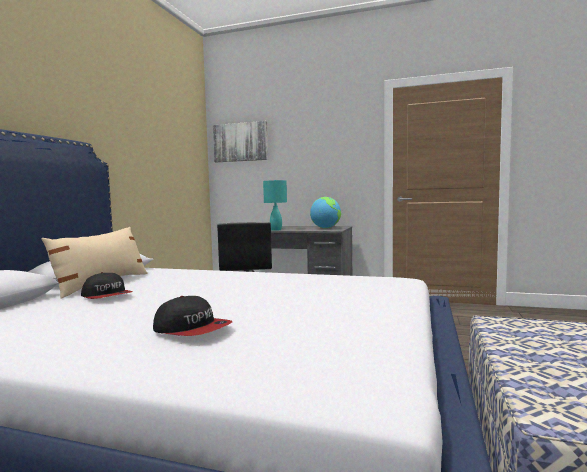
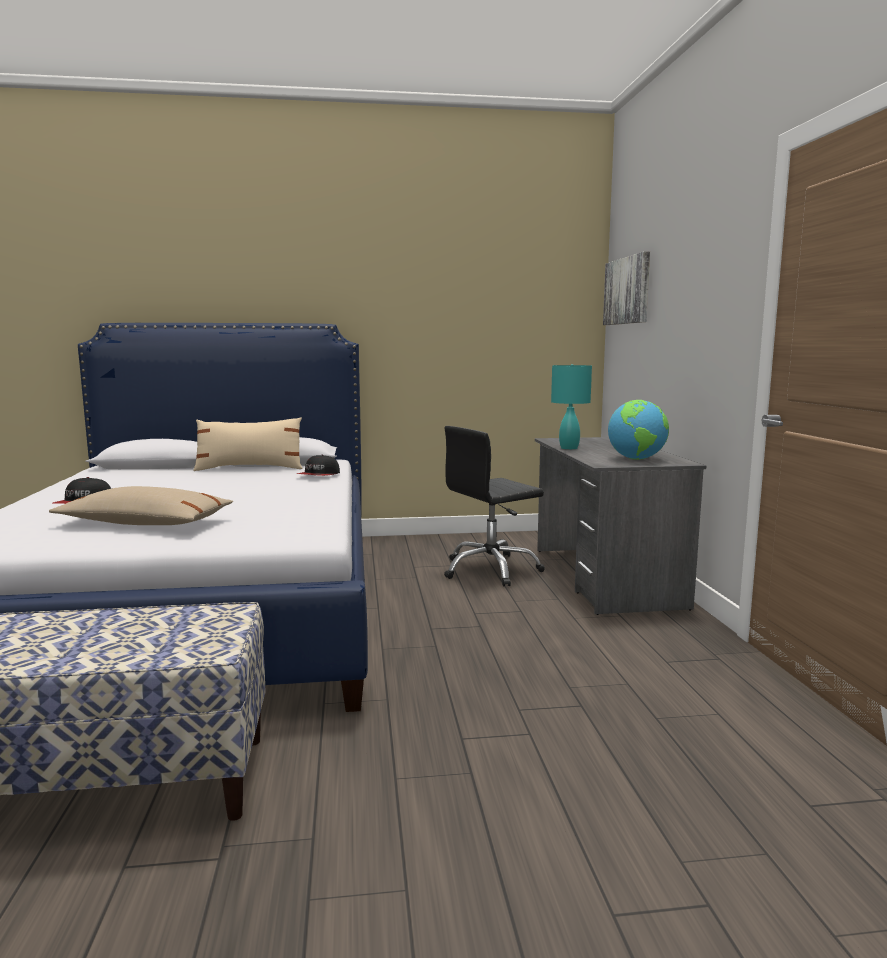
camera: 65 degrees right, 5 degrees up
cap [81,272,133,299] -> cap moved to [297,455,340,476]
none -> beige pillow [49,486,233,525]

